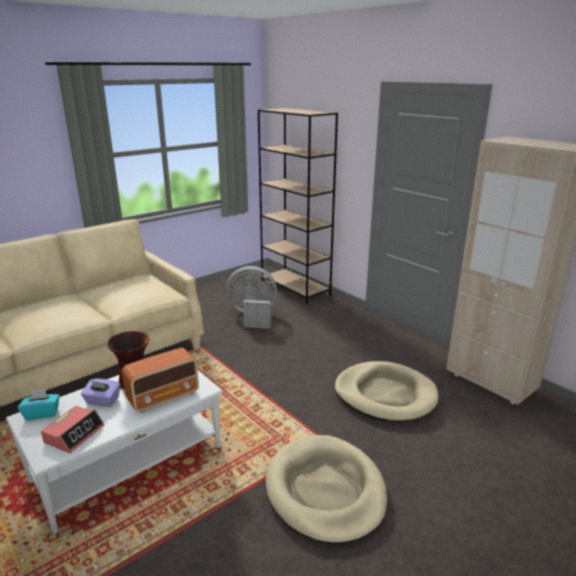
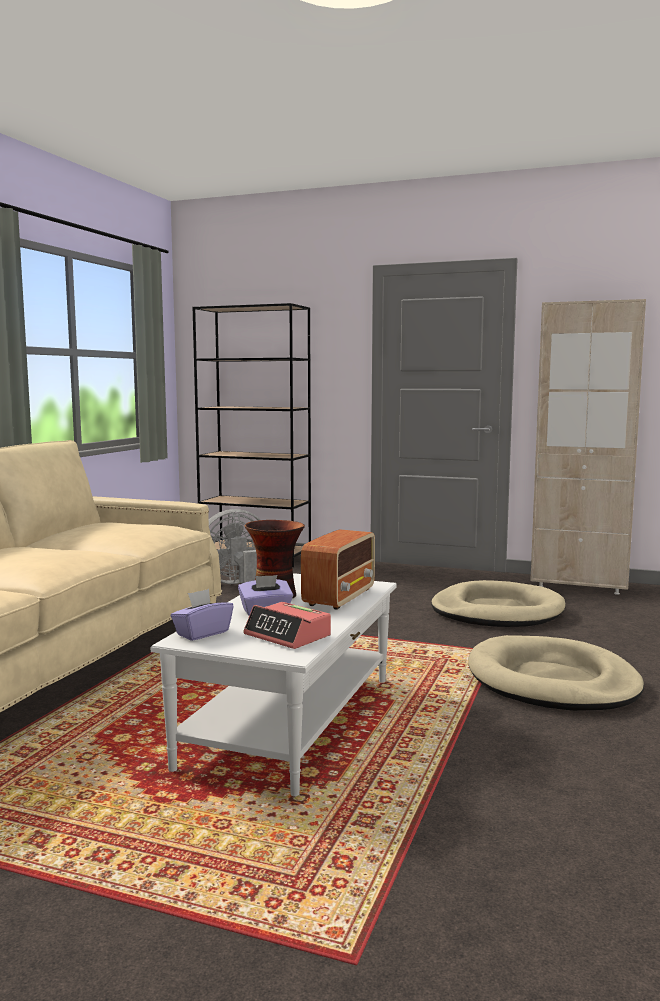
camera: 30 degrees left, 15 degrees down
turquoise tissue box [18,389,60,420] -> purple tissue box [171,589,234,641]
alarm clock [41,406,105,453] -> alarm clock turned 135 degrees clockwise [243,602,331,649]

